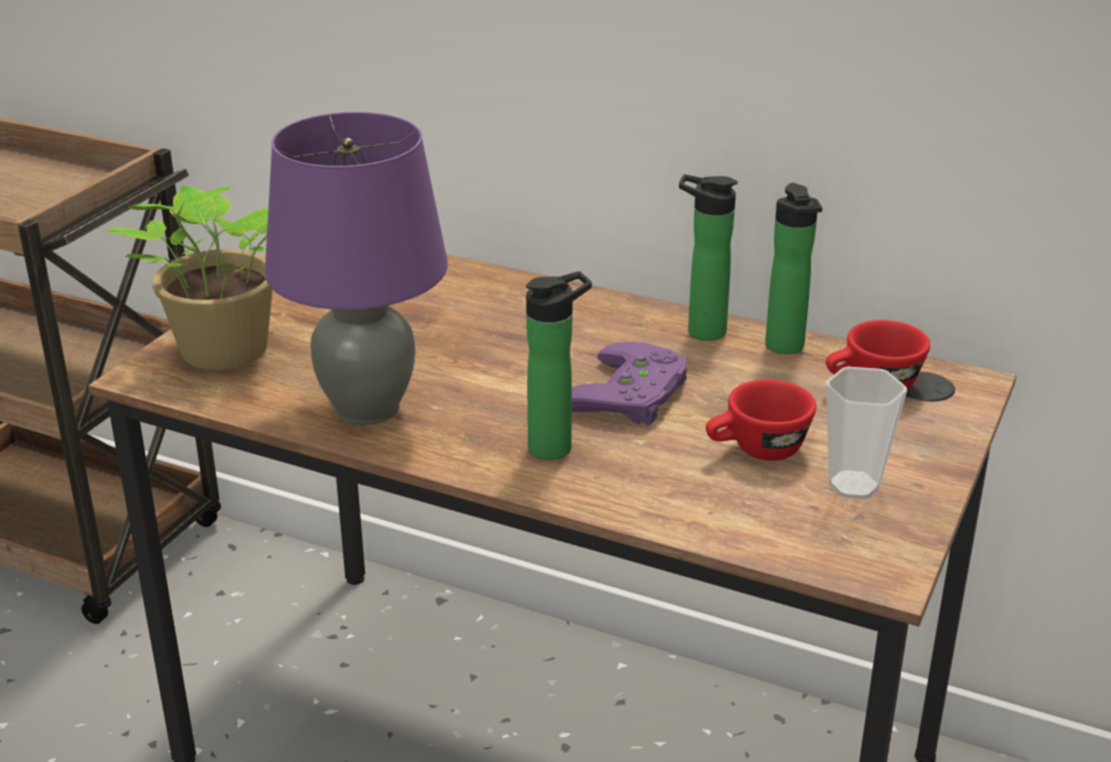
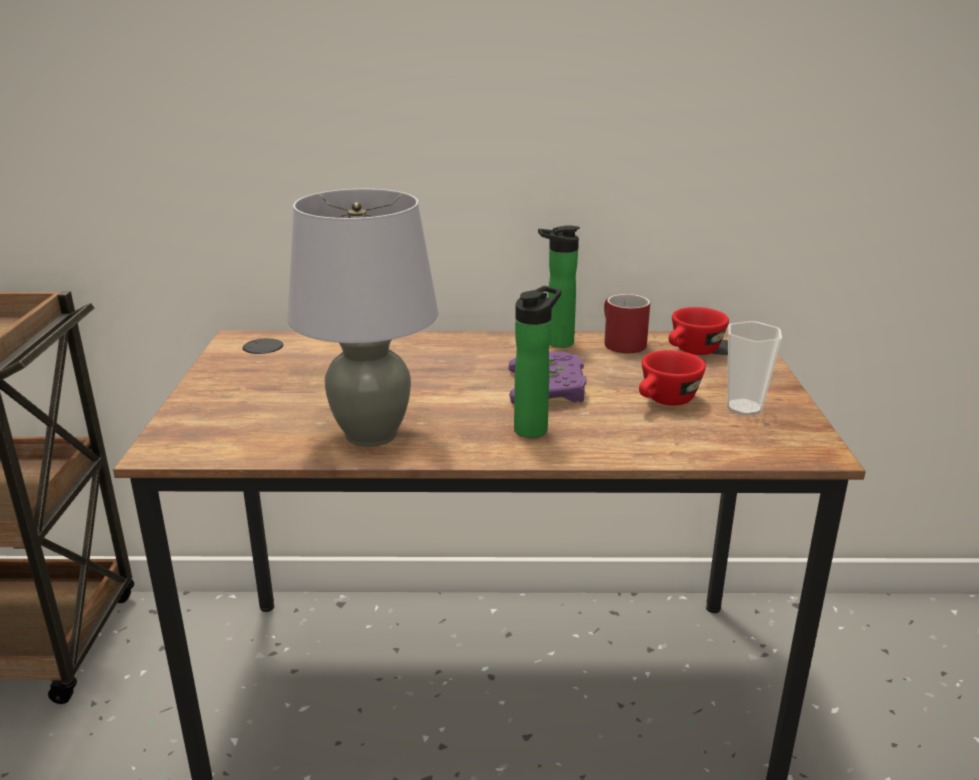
camera: 25 degrees left, 5 degrees down
potted plant [106,186,273,371] -> none
purple table lamp [265,112,448,425] -> grey table lamp [287,189,438,447]
bottle [765,183,822,354] -> red mug [604,294,650,353]

